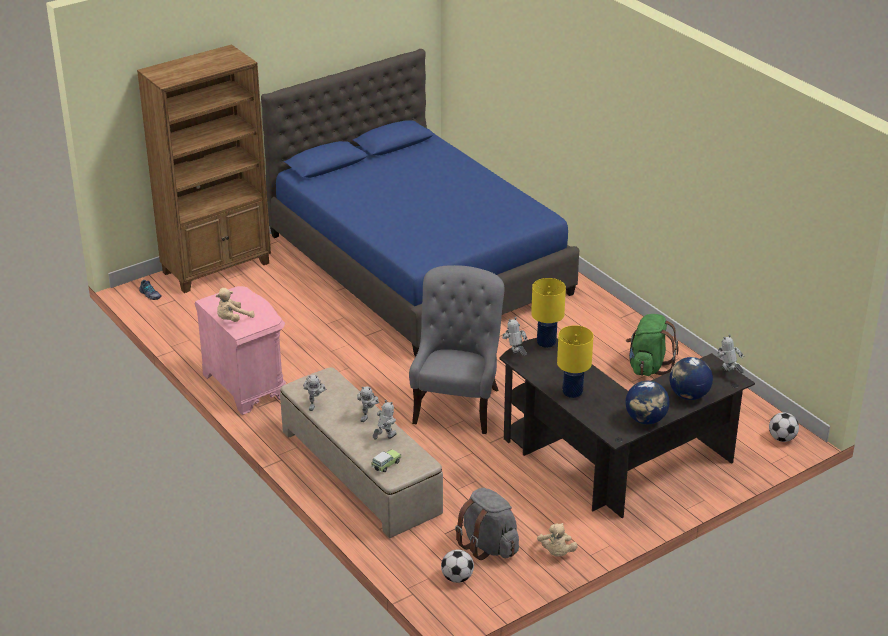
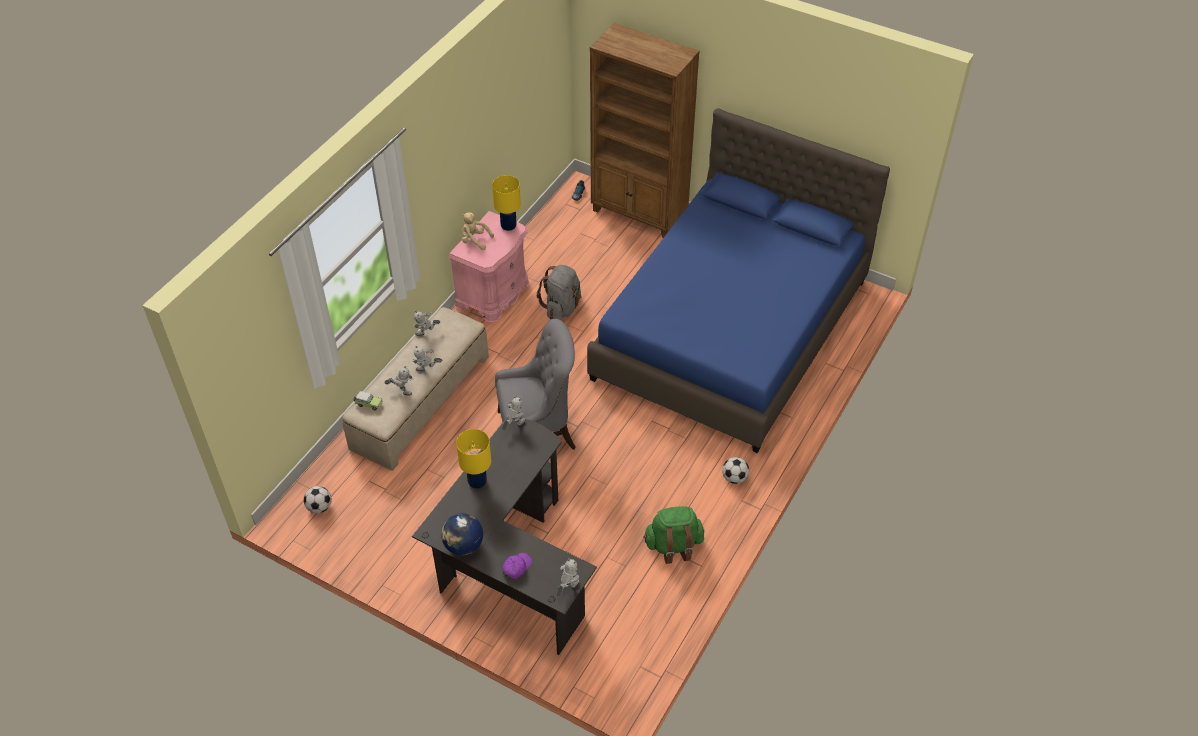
camera: 65 degrees right, 15 degrees up
grey backpack [455,488,519,560] -> grey backpack moved to [537,265,582,320]
yellow table lamp [531,278,566,348] -> yellow table lamp moved to [492,175,521,231]
beige plush toy [537,523,578,557] -> none
globe [669,357,713,400] -> purple cap [503,553,532,580]
football [769,412,799,442] -> football moved to [722,457,749,484]

